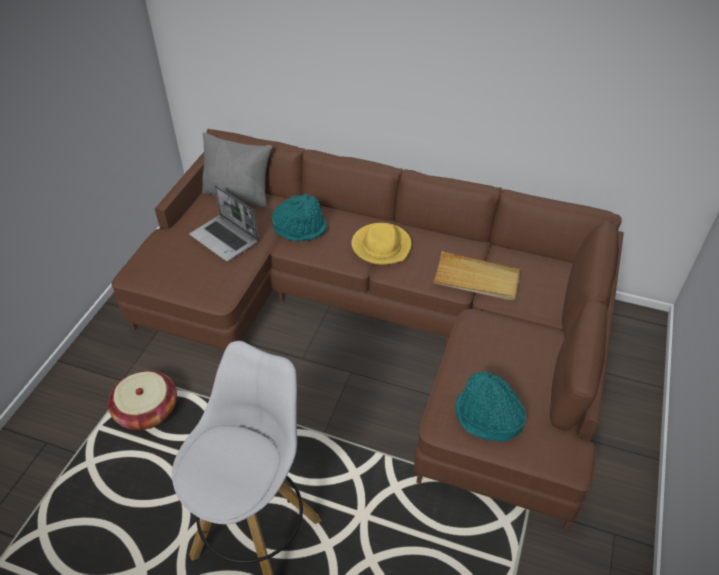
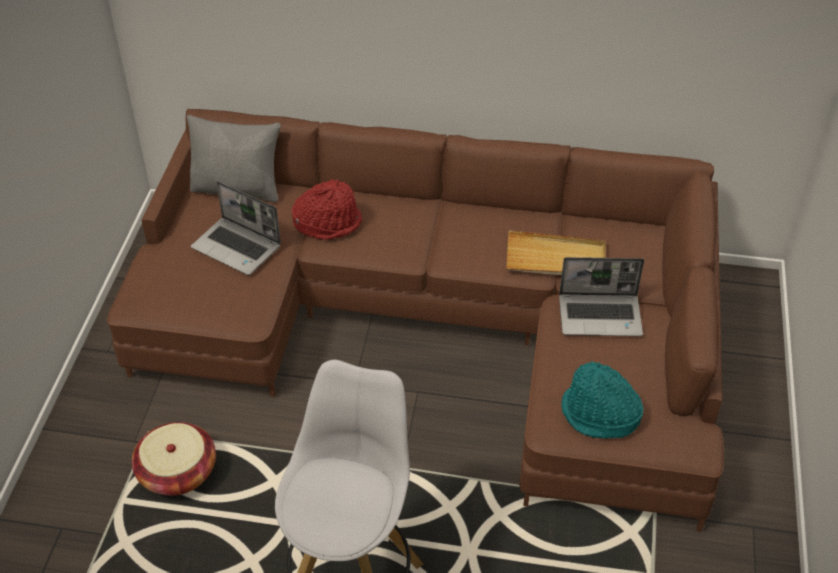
camera: 10 degrees left, 0 degrees up
turquoise hat [272,194,327,241] -> red hat [292,179,362,240]
yellow hat [351,223,412,265] -> none
none -> laptop [559,257,644,336]

